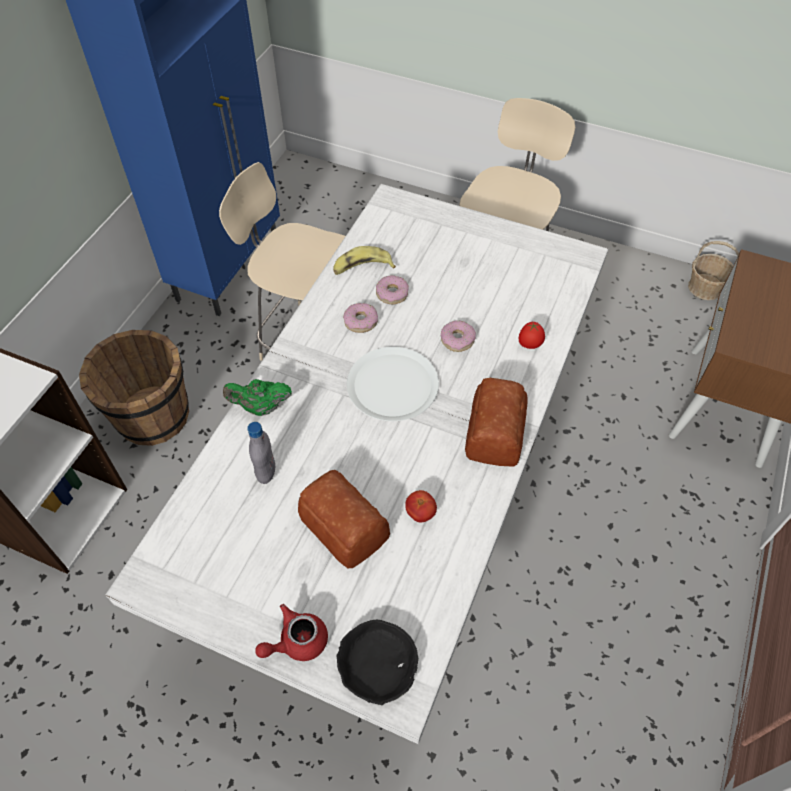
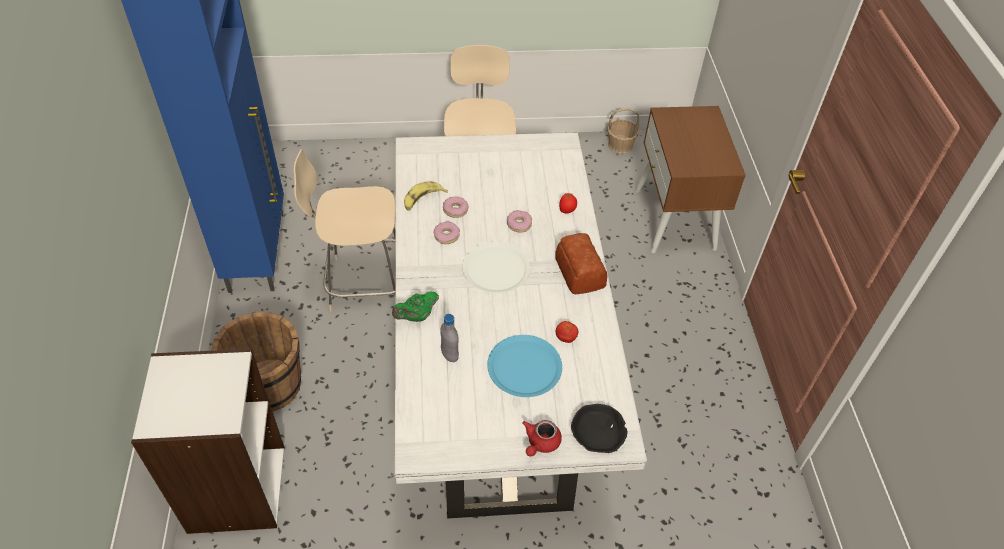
camera: 30 degrees left, 5 degrees down
bread [298,470,390,568] -> blue plate [487,335,562,397]

